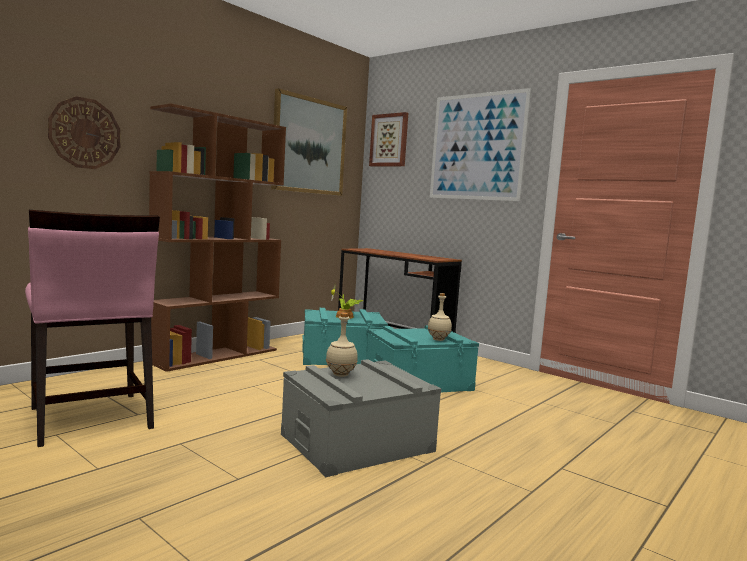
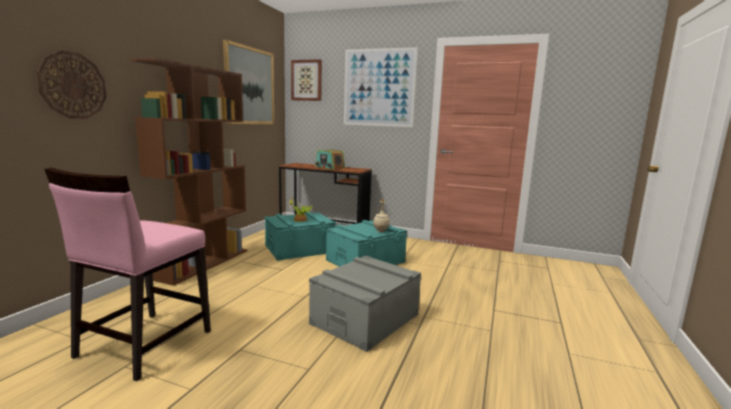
camera: 20 degrees left, 5 degrees up
pink chair [25,210,160,447] -> pink chair turned 75 degrees clockwise [44,168,211,381]
beige bottle [326,313,358,377] -> none
none -> radio [315,149,345,170]

